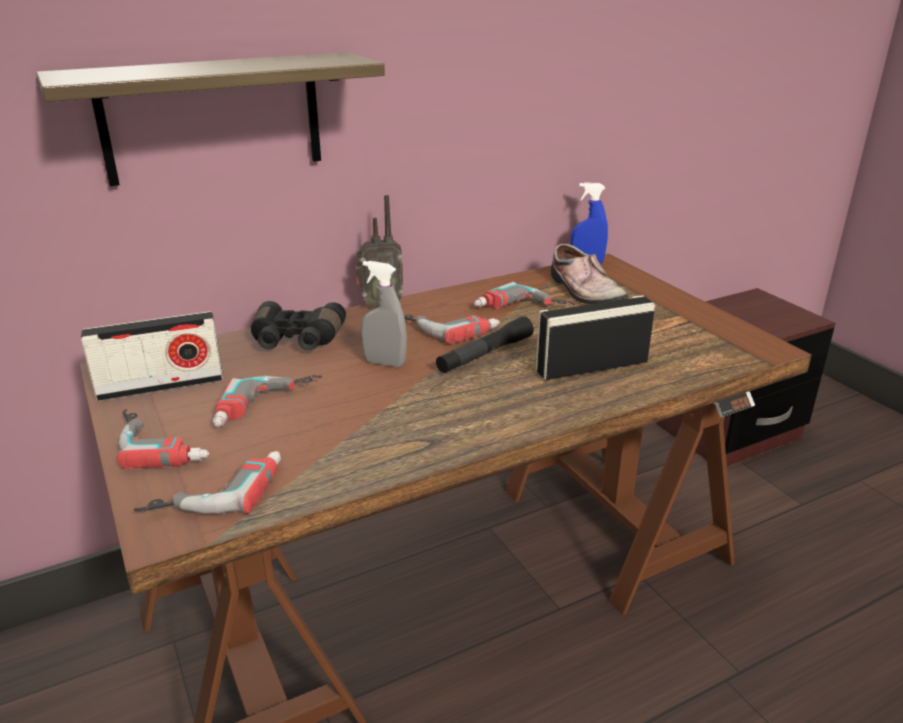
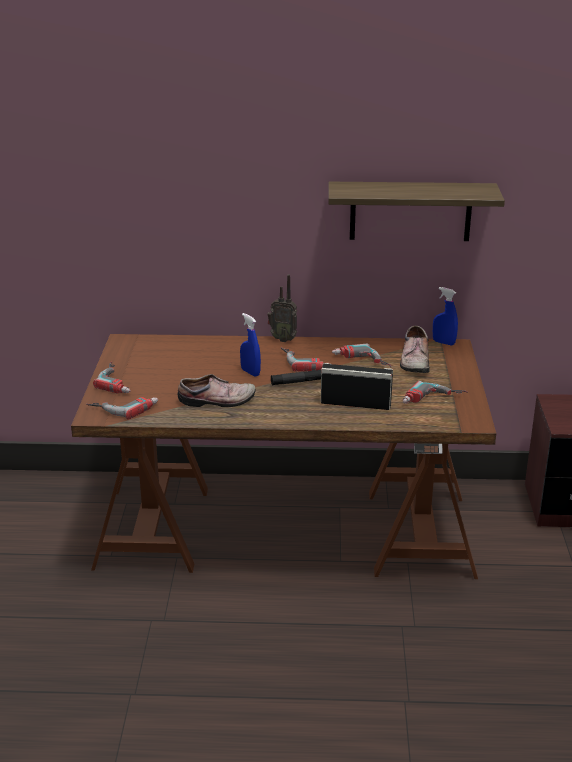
camera: 30 degrees right, 0 degrees up
shelf [36,52,385,186] -> shelf moved to [328,182,505,241]
radio [81,311,223,401] -> none
power drill [213,375,322,427] -> power drill moved to [403,381,468,404]
black binoculars [251,301,346,350] -> none
grey spray bottle [361,261,407,367] -> blue spray bottle [240,313,261,377]
none -> shoe [178,374,256,407]

